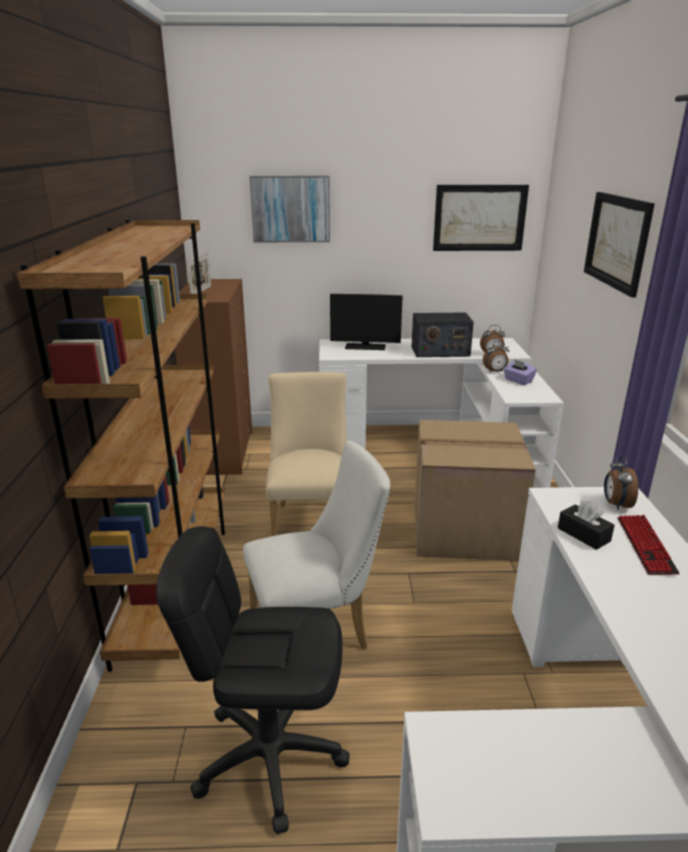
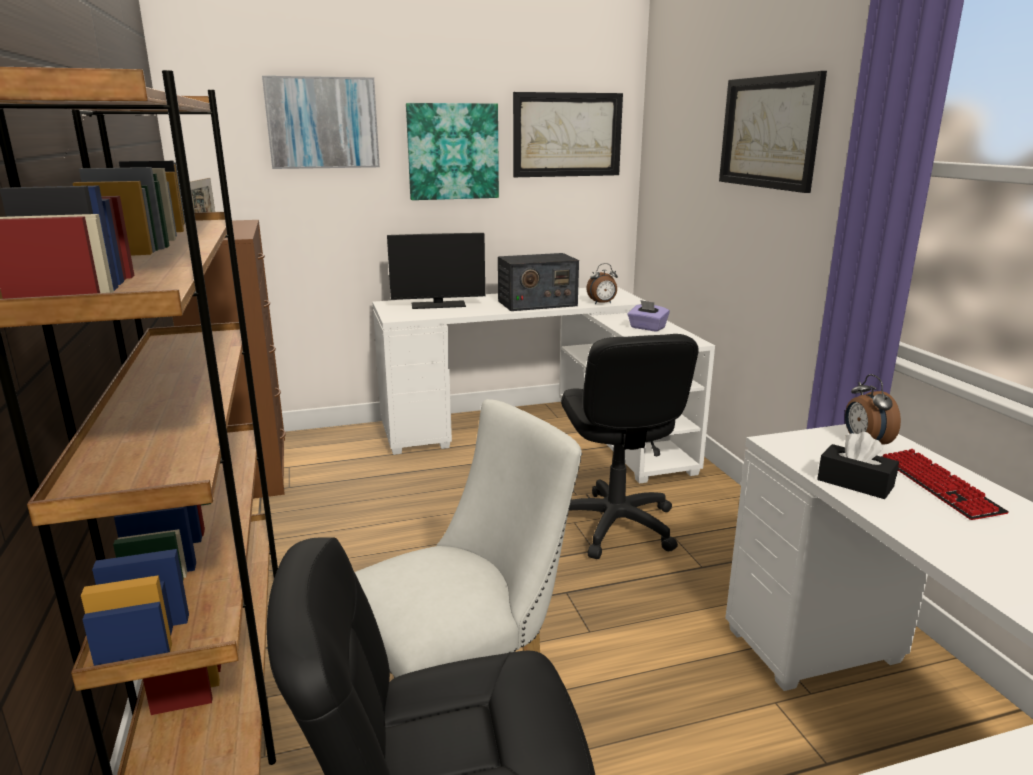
camera: 15 degrees left, 5 degrees down
beige chair [266,372,347,536] -> none
cardboard box [415,420,536,561] -> black office chair [561,334,699,559]
alarm clock [483,340,509,373] -> none
none -> picture [406,103,499,200]

